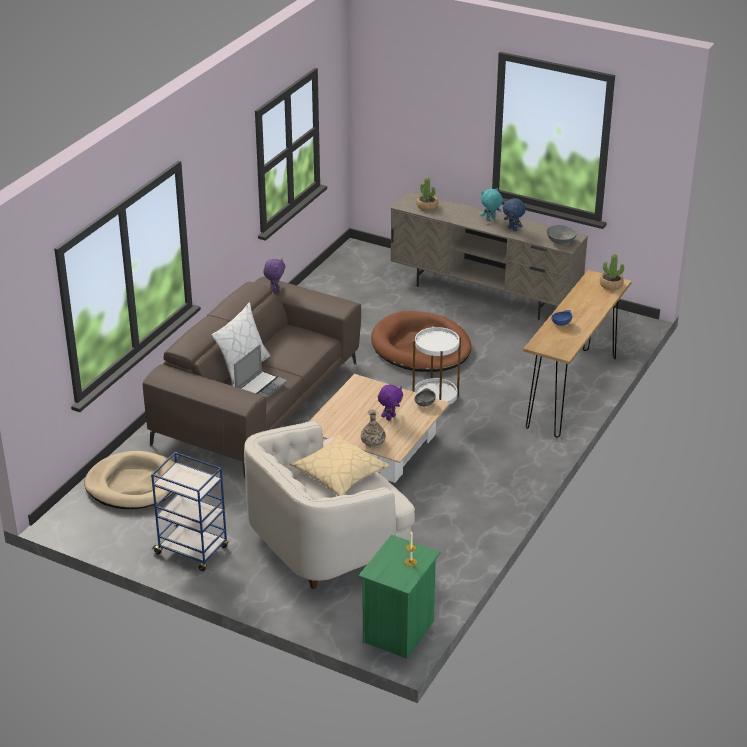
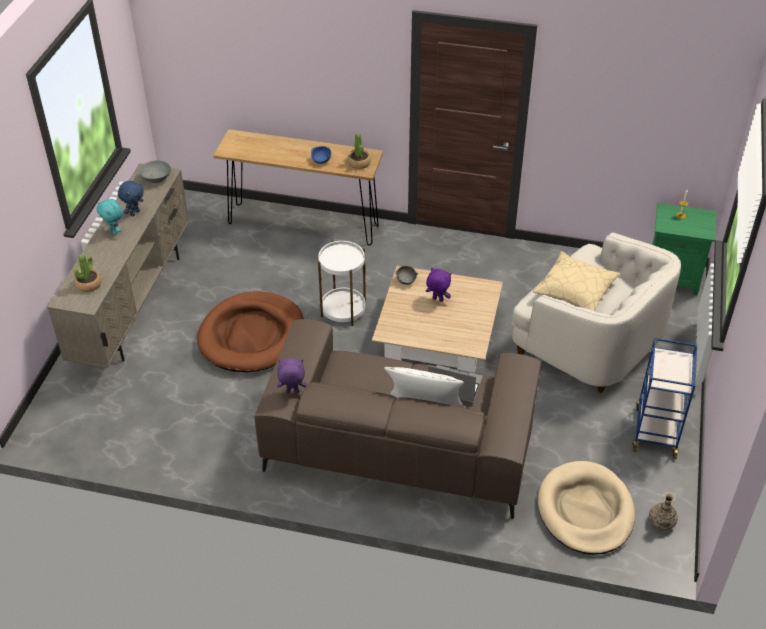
camera: 105 degrees left, 10 degrees up
vase [361,409,386,448] -> vase moved to [649,492,678,530]
potted plant [600,254,624,290] -> potted plant moved to [347,133,371,169]

